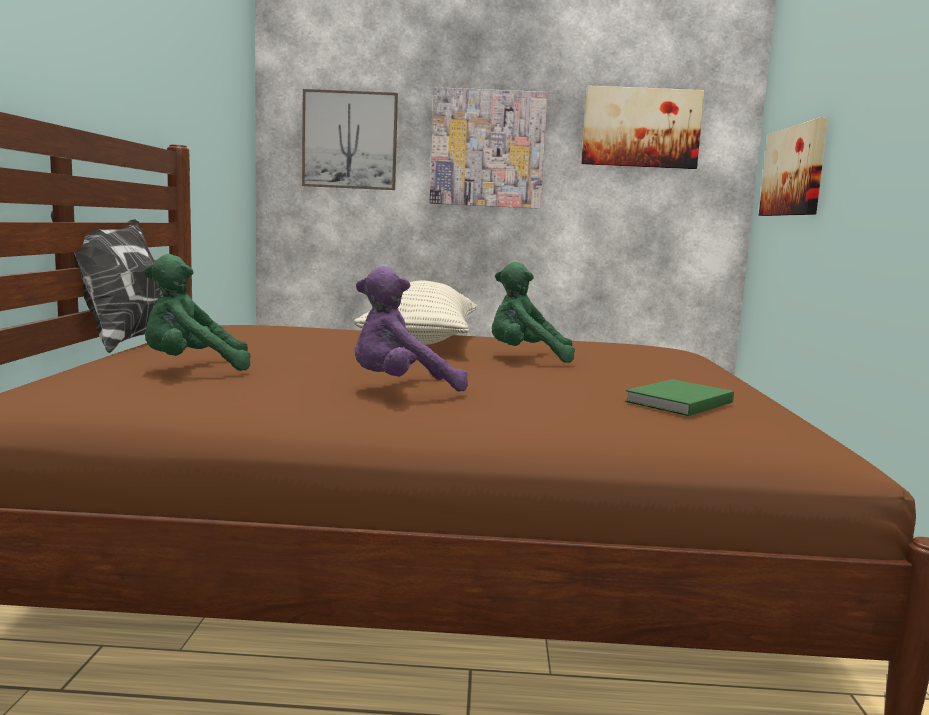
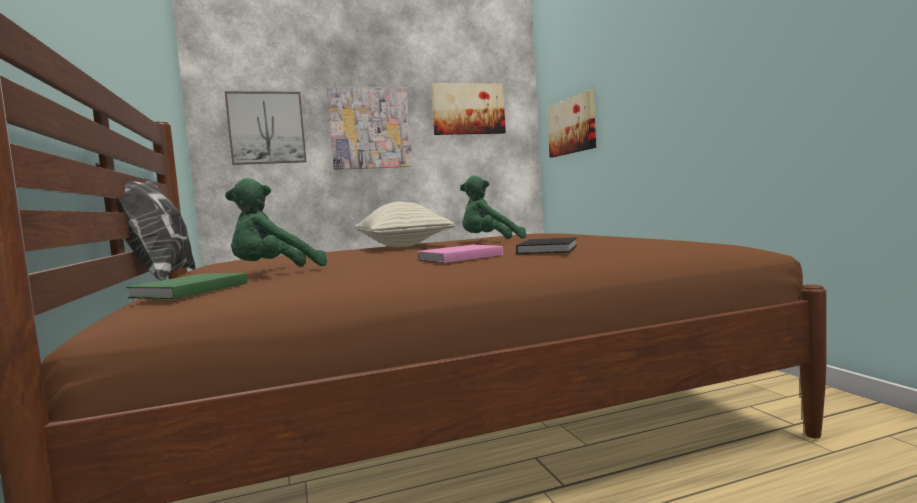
camera: 20 degrees left, 5 degrees down
purple plush toy [354,266,468,392] -> pink book [417,245,503,263]
green book [625,379,734,416] -> green book moved to [126,273,247,299]
none -> black book [516,237,577,254]

